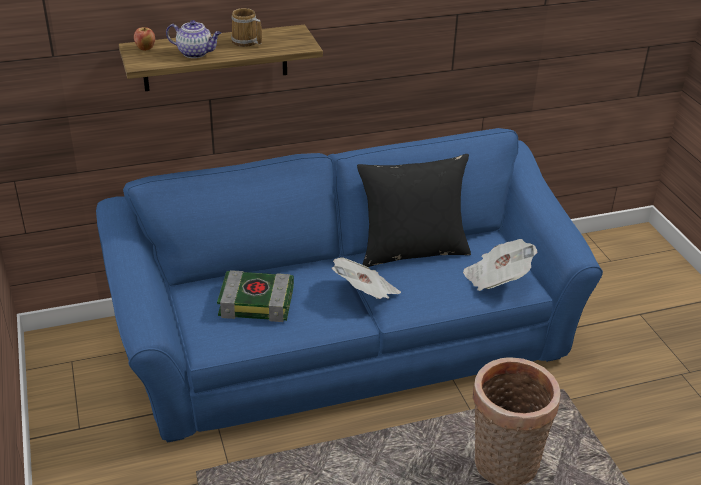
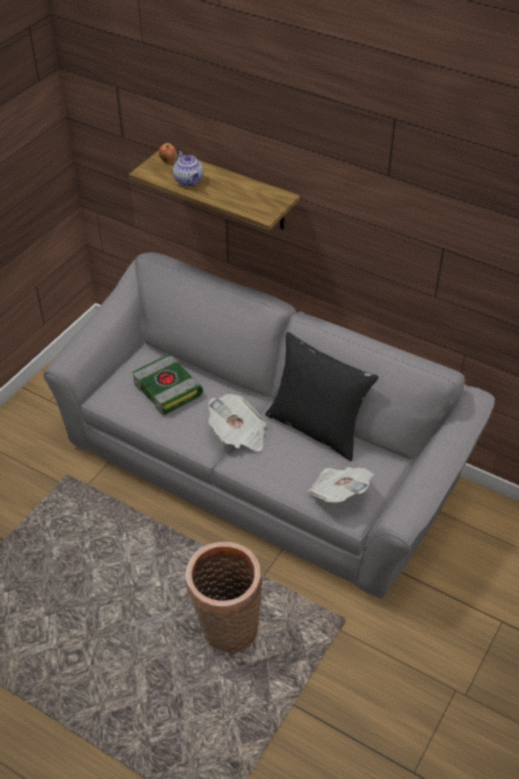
camera: 50 degrees right, 10 degrees up
blue sofa [96,128,603,443] -> grey sofa [43,252,495,599]
mug [231,8,262,47] -> none

